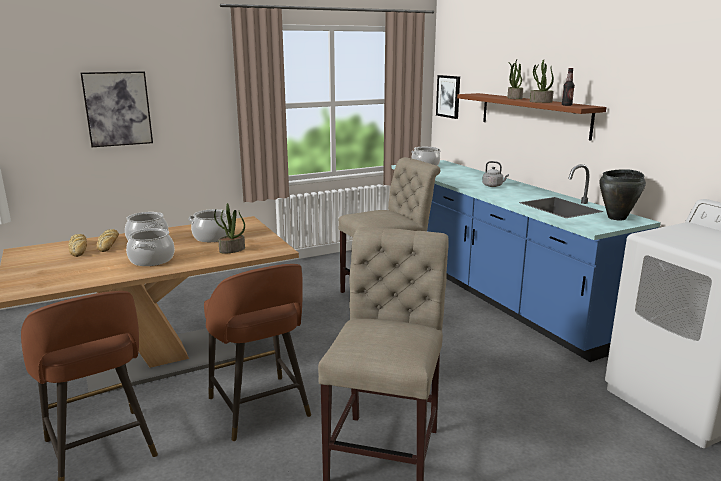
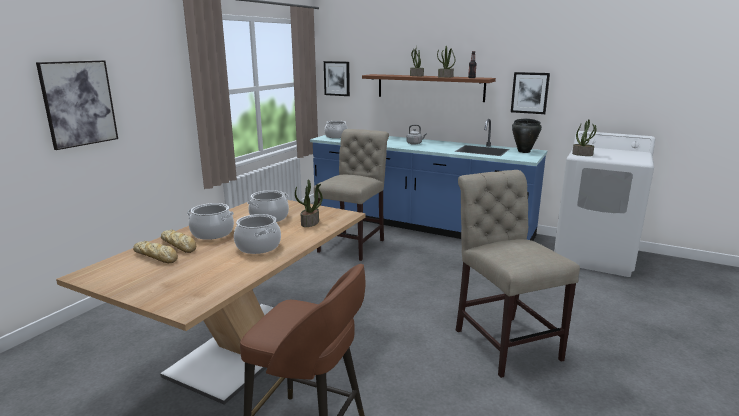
camera: 35 degrees left, 0 degrees up
brown stool [204,264,311,441] -> none
none -> picture [511,72,550,114]
none -> potted plant [572,119,596,156]

